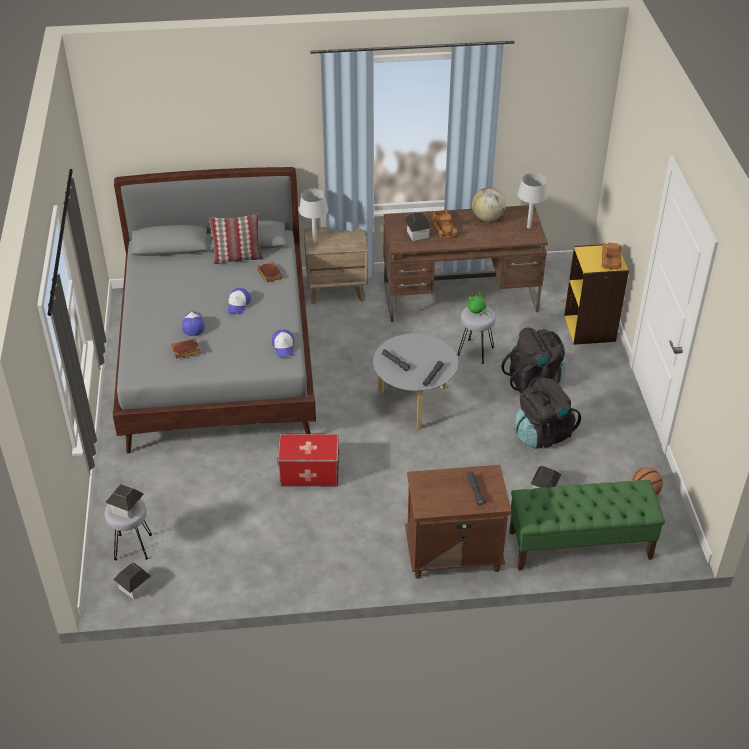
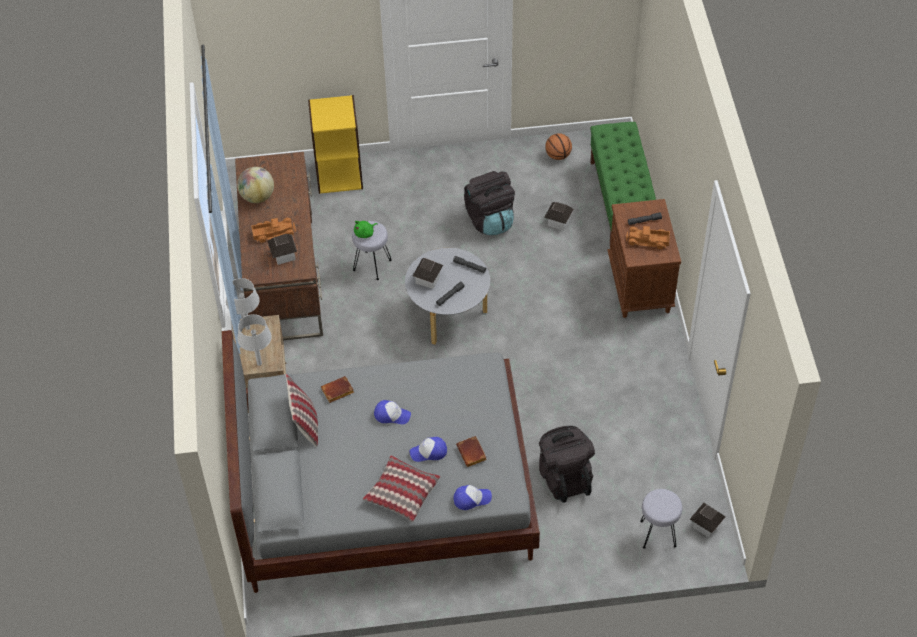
camera: 90 degrees left, 10 degrees up
toy house [105,484,144,519] -> toy house moved to [413,258,443,289]
cap [272,329,294,357] -> cap moved to [453,485,492,510]
storage box [277,434,340,486] -> none
black backpack [501,328,566,394] -> black backpack moved to [539,426,595,502]
grey table lamp [518,173,548,228] -> grey table lamp moved to [226,278,260,330]
toy truck [602,243,622,270] -> toy truck moved to [626,226,670,249]
none -> pillow [363,455,440,523]

